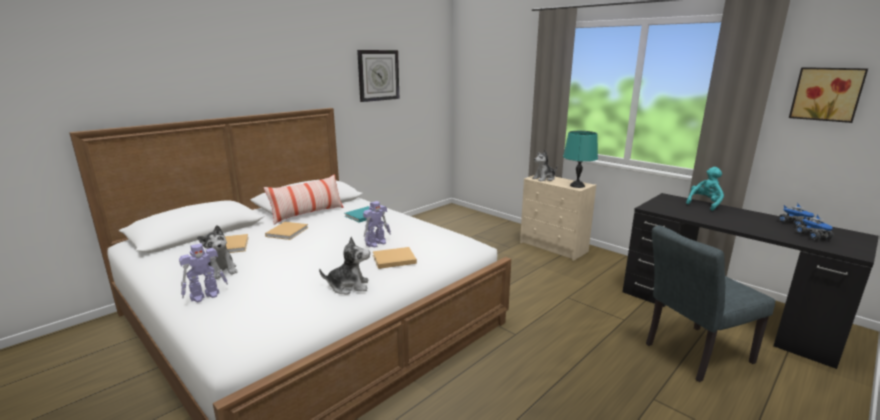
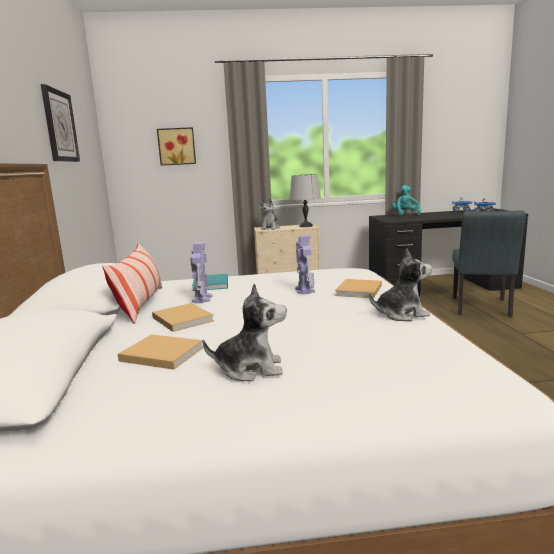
camera: 50 degrees left, 5 degrees down
toy robot [179,243,228,303] -> toy robot moved to [190,242,212,303]
plush toy [319,237,370,295] -> plush toy turned 45 degrees clockwise [369,248,432,321]
turquoise table lamp [563,131,598,188] -> grey table lamp [289,174,321,227]
picture [789,67,868,123] -> picture moved to [157,127,196,166]

